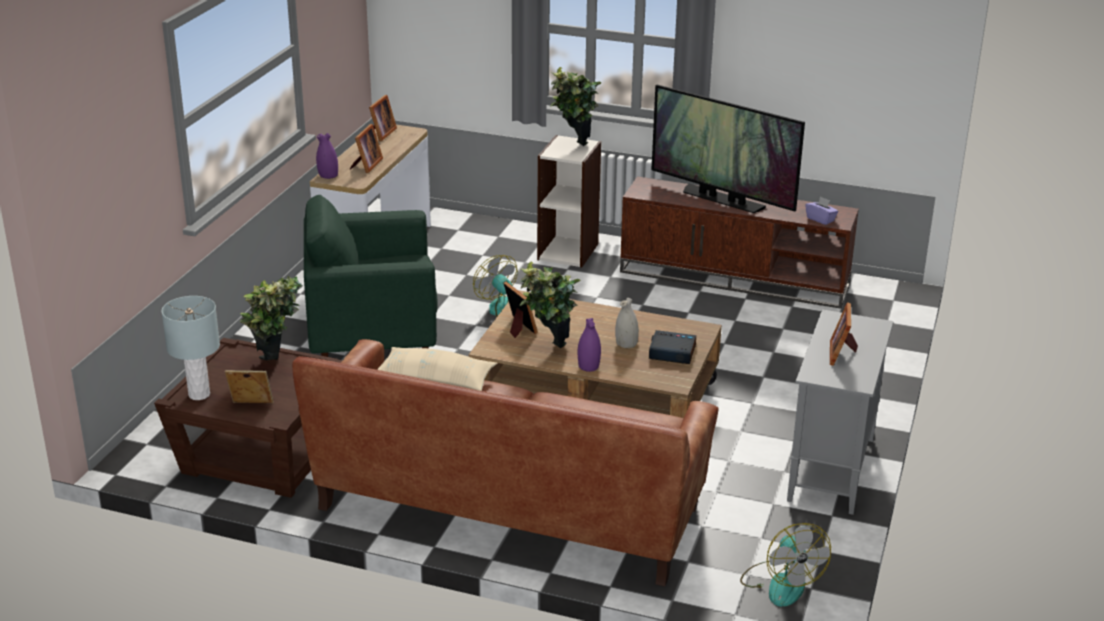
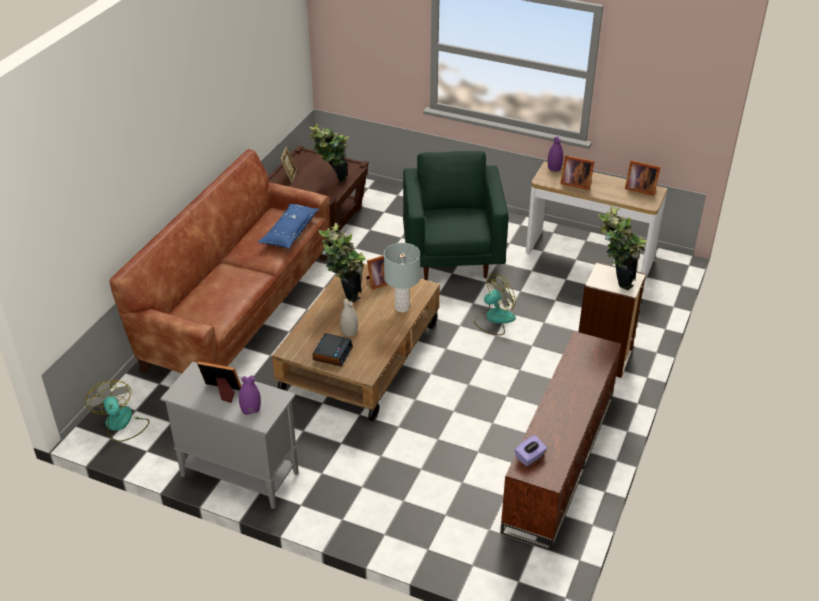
camera: 95 degrees right, 10 degrees up
grey table lamp [162,296,220,400] -> grey table lamp moved to [384,243,420,312]
beige pillow [377,347,497,391] -> blue pillow [258,203,319,249]
purple vase [578,318,601,372] -> purple vase moved to [239,375,261,415]
television [651,85,805,213] -> none
fan [740,523,831,607] -> fan turned 75 degrees clockwise [85,380,150,442]

